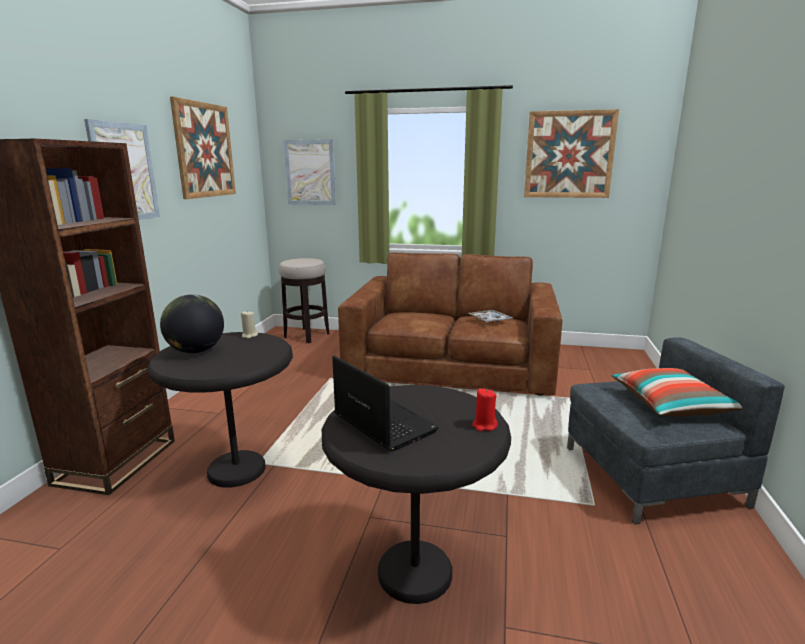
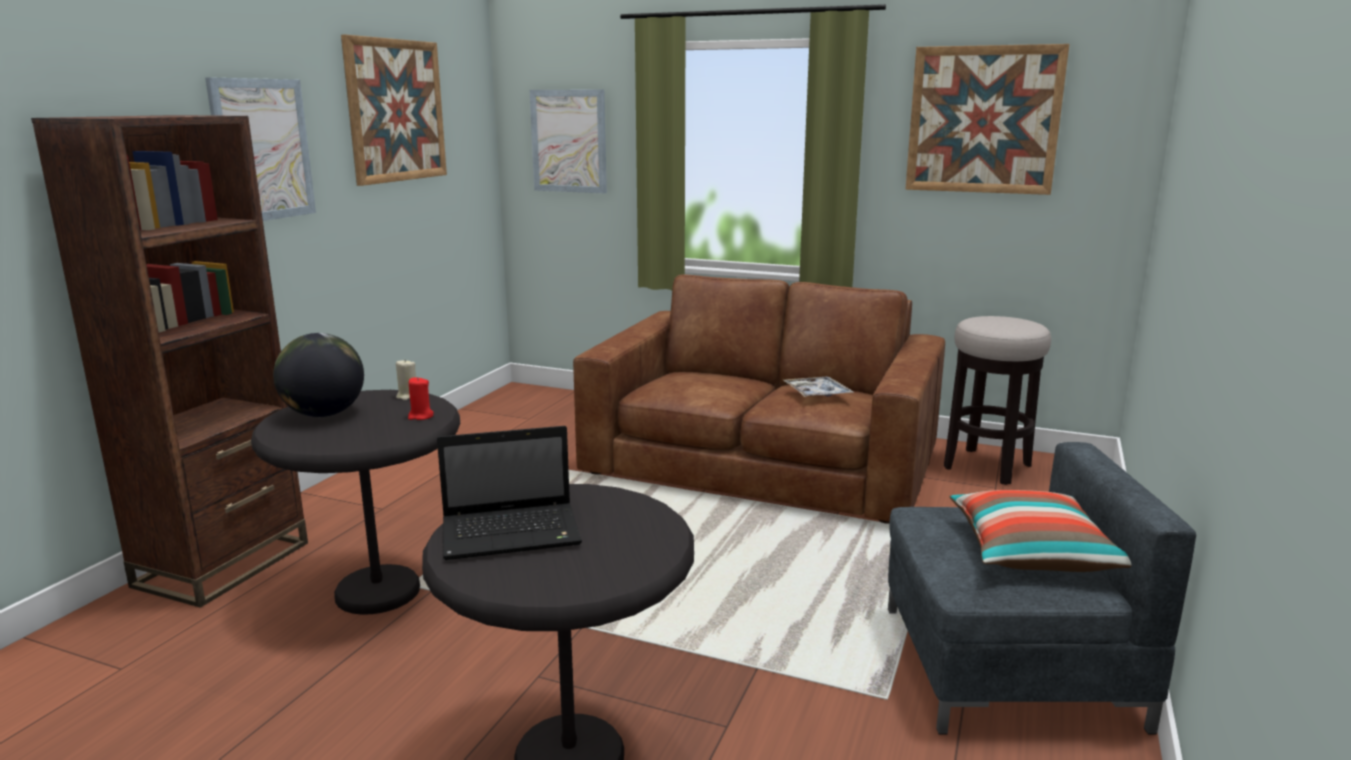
camera: 10 degrees right, 0 degrees up
stool [279,258,329,343] -> stool moved to [944,316,1051,485]
laptop [332,356,439,451] -> laptop turned 105 degrees clockwise [437,426,582,560]
red candle [472,389,498,431] -> red candle moved to [408,377,434,420]

